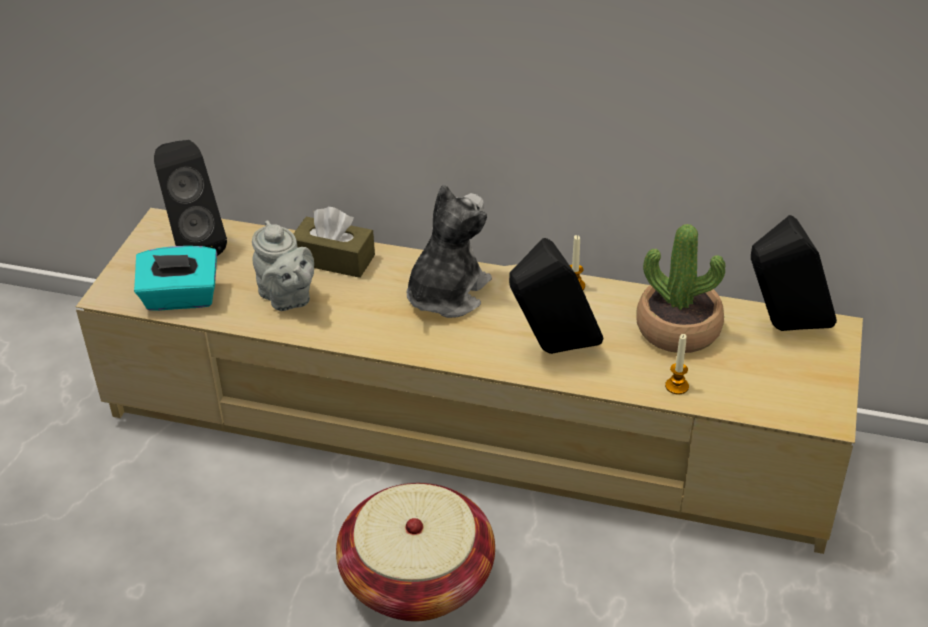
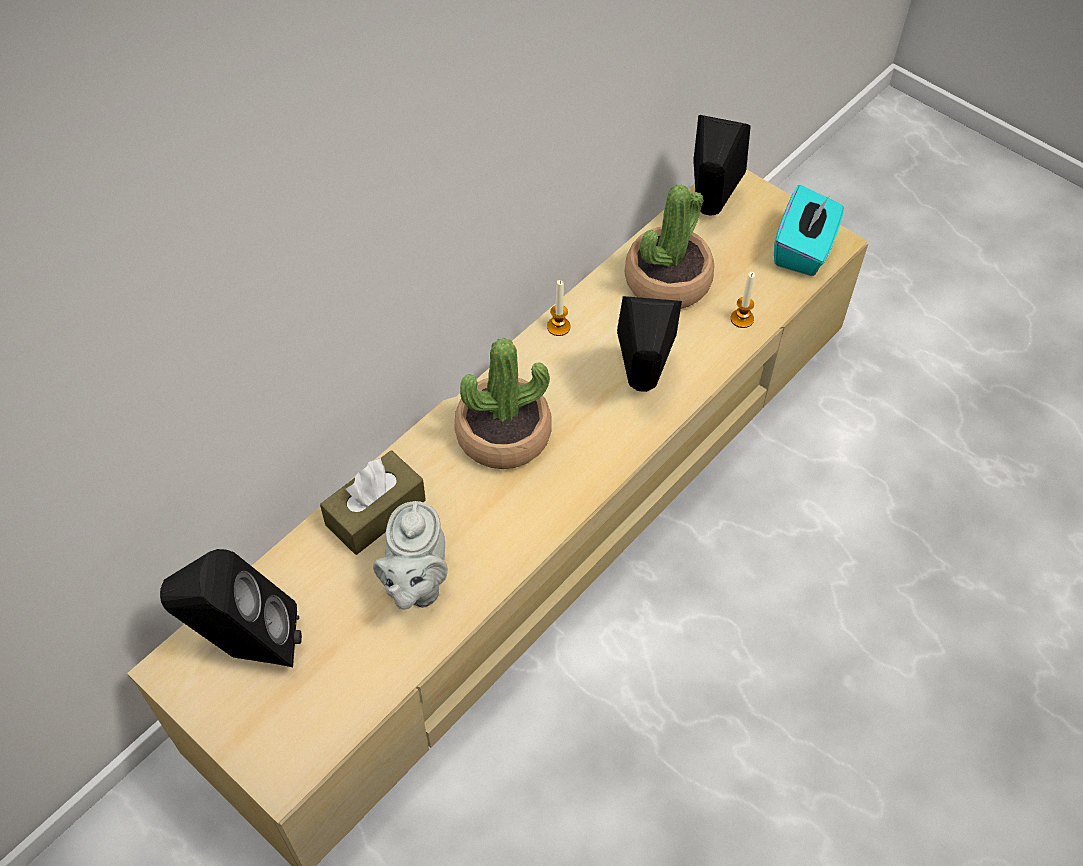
camera: 65 degrees left, 15 degrees up
turquoise tissue box [134,246,217,311] -> turquoise tissue box moved to [774,185,844,276]
grey teapot [252,220,314,311] -> grey teapot turned 105 degrees clockwise [373,501,448,610]
basket [336,483,495,622] -> none
plush toy [407,184,492,318] -> potted plant [454,338,552,469]

